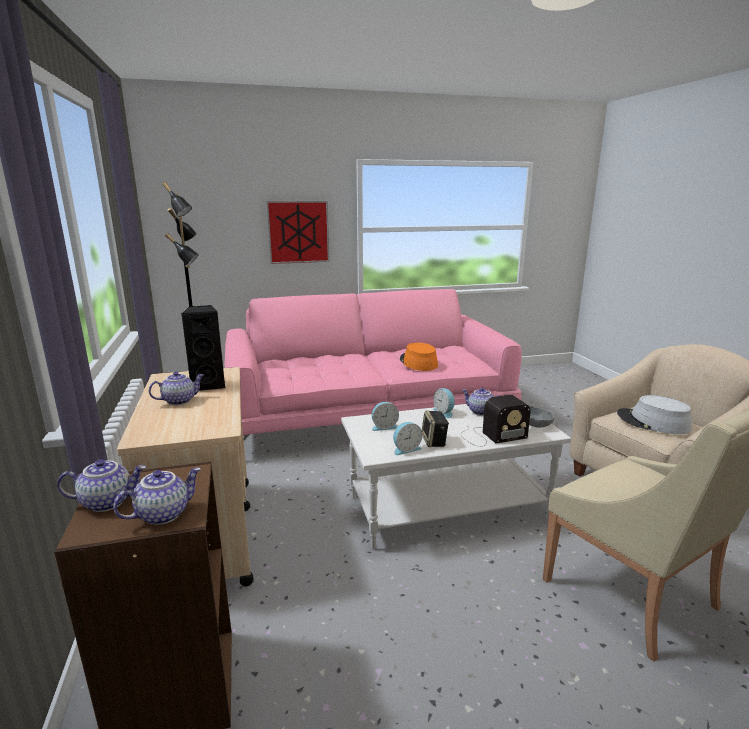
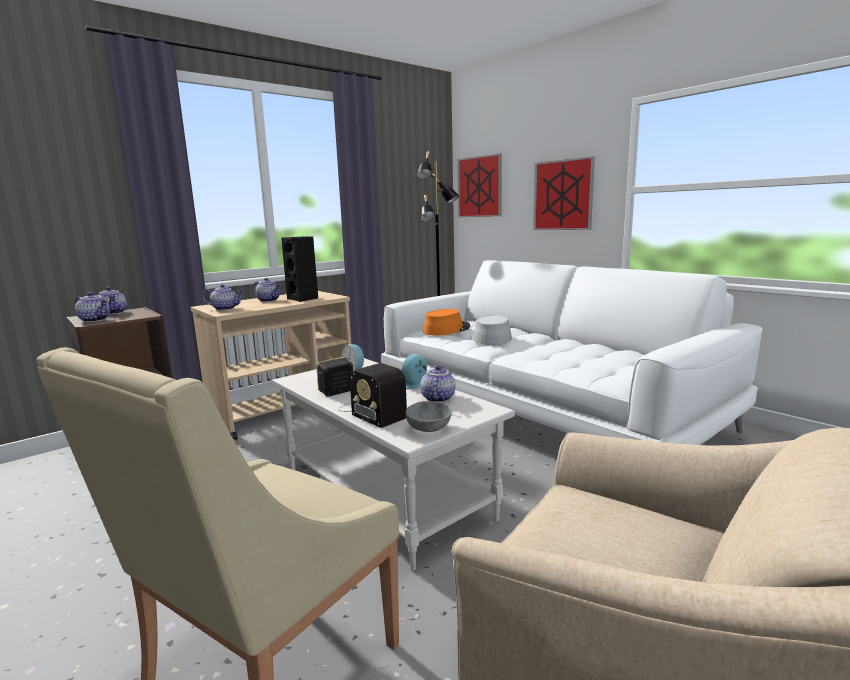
camera: 65 degrees right, 5 degrees down
pink sofa [224,289,522,440] -> white sofa [381,260,763,445]
alarm clock [393,422,422,455] -> none
orange hat [400,343,438,371] -> orange hat moved to [423,309,470,335]
grey hat [617,395,692,434] -> grey hat moved to [472,315,512,345]
none -> teapot [202,284,244,310]
none -> picture [457,153,502,217]

